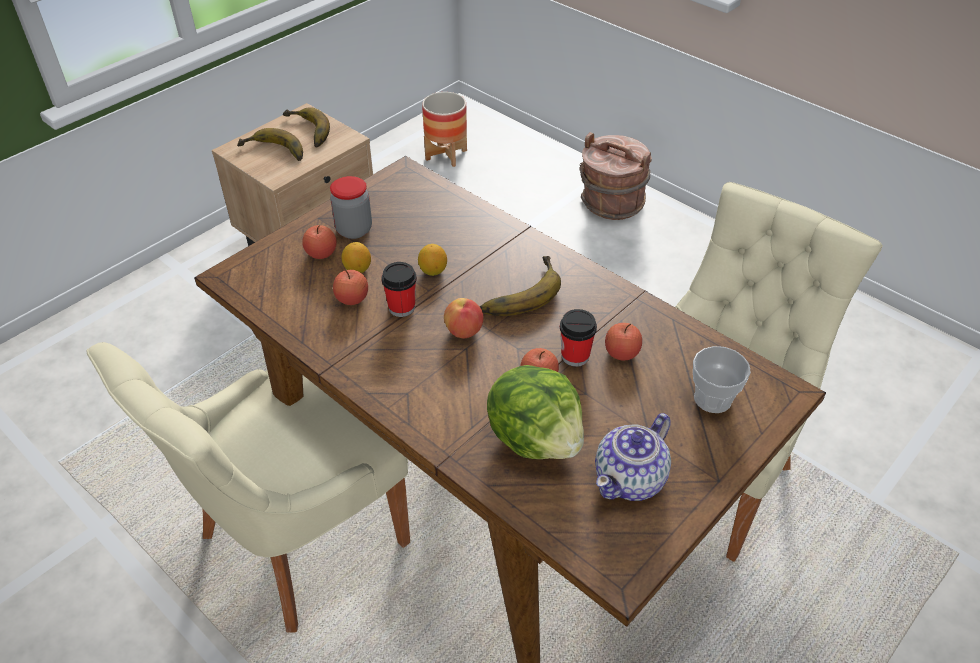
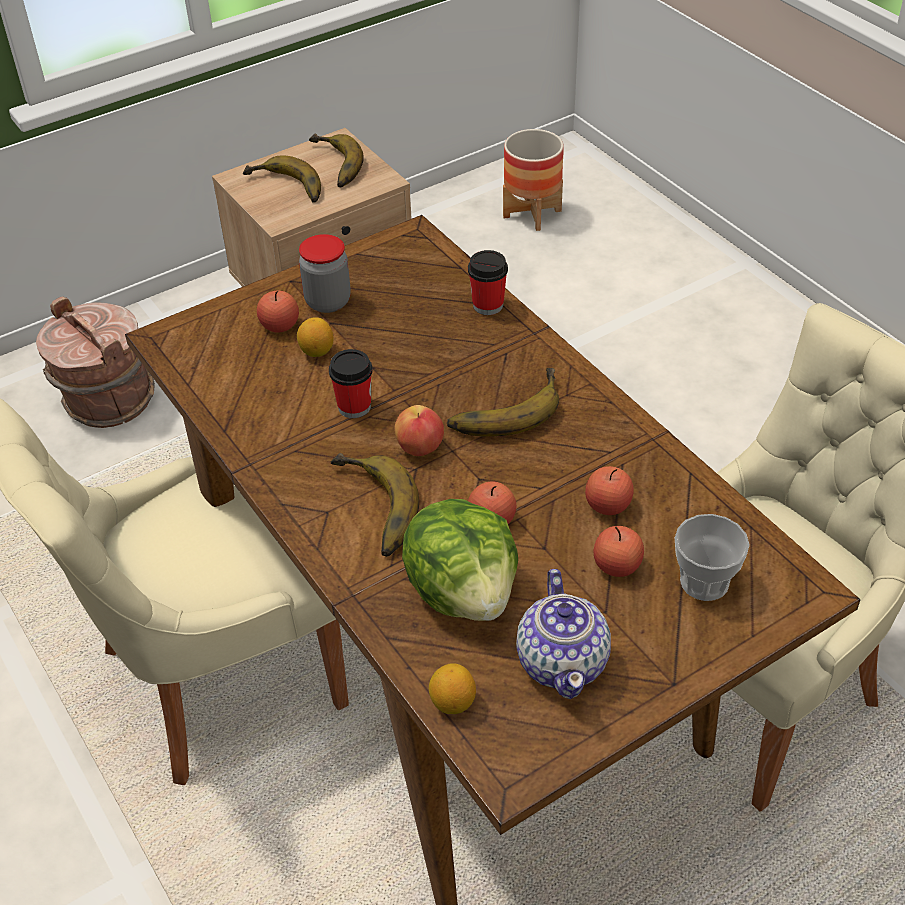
camera: 15 degrees right, 0 degrees up
apple [333,269,368,305] -> apple moved to [593,526,644,577]
lemon [418,244,447,276] -> lemon moved to [429,663,476,714]
cup [560,309,597,367] -> cup moved to [468,250,508,315]
brown bucket [580,132,652,220] -> brown bucket moved to [36,296,155,428]
teapot [595,413,671,501] -> teapot turned 60 degrees counterclockwise [516,569,611,699]
none -> banana [331,453,419,557]

